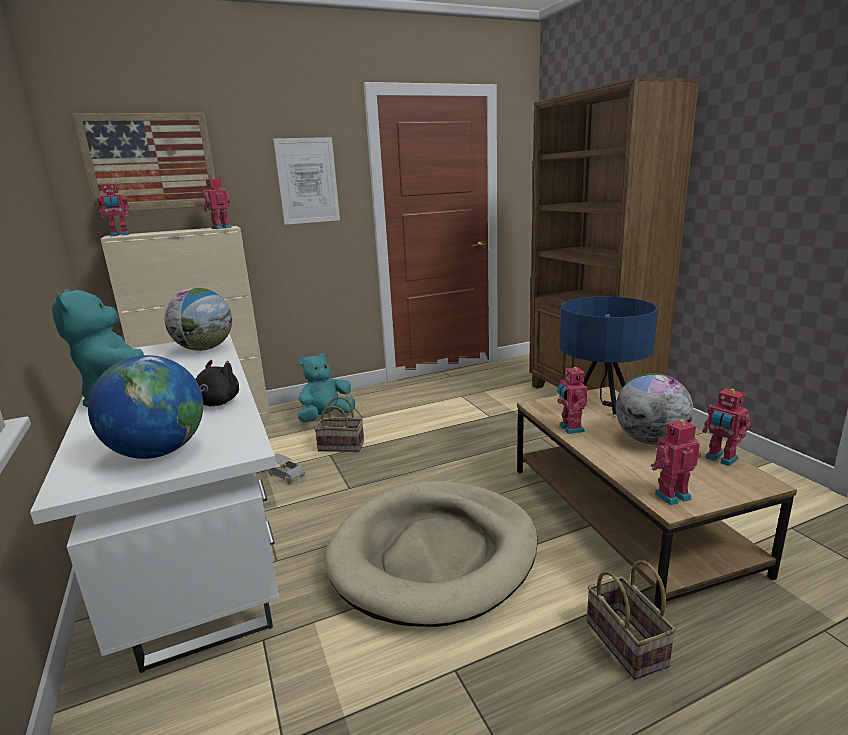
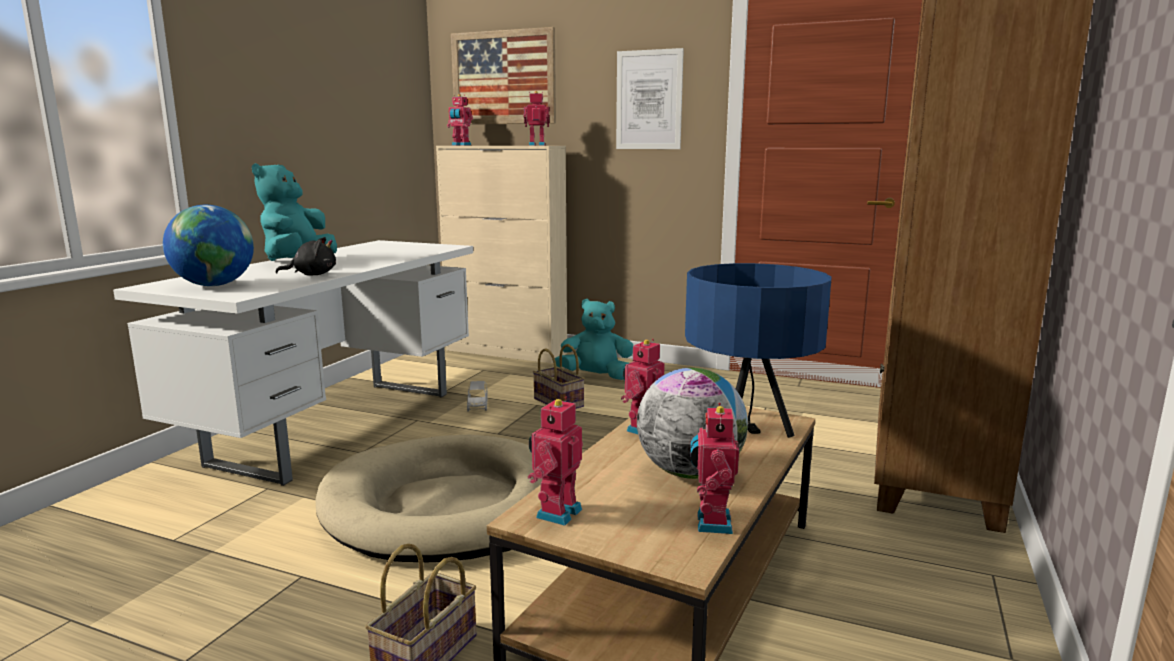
camera: 45 degrees right, 5 degrees down
globe [164,288,232,351] -> none
toy robot [651,419,701,505] -> toy robot turned 90 degrees counterclockwise [528,397,583,526]

